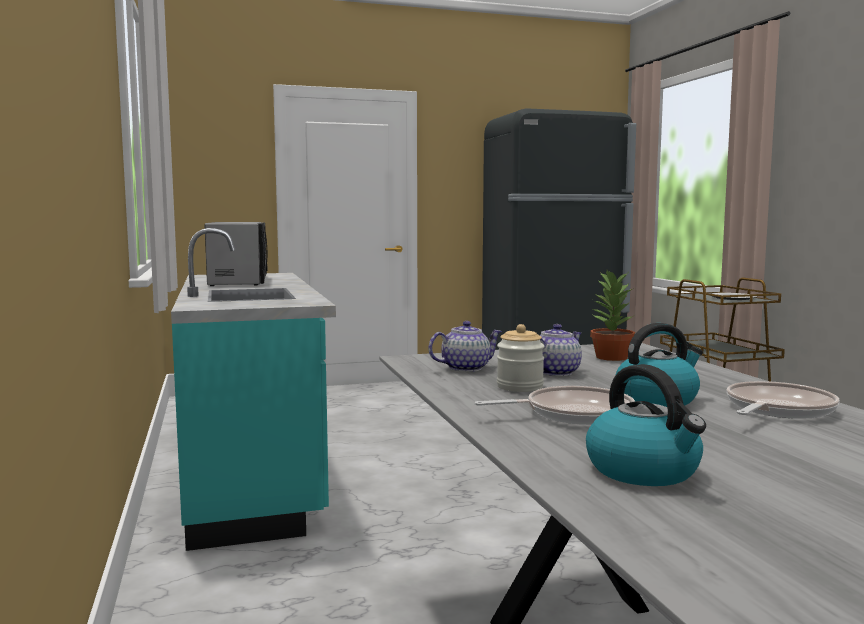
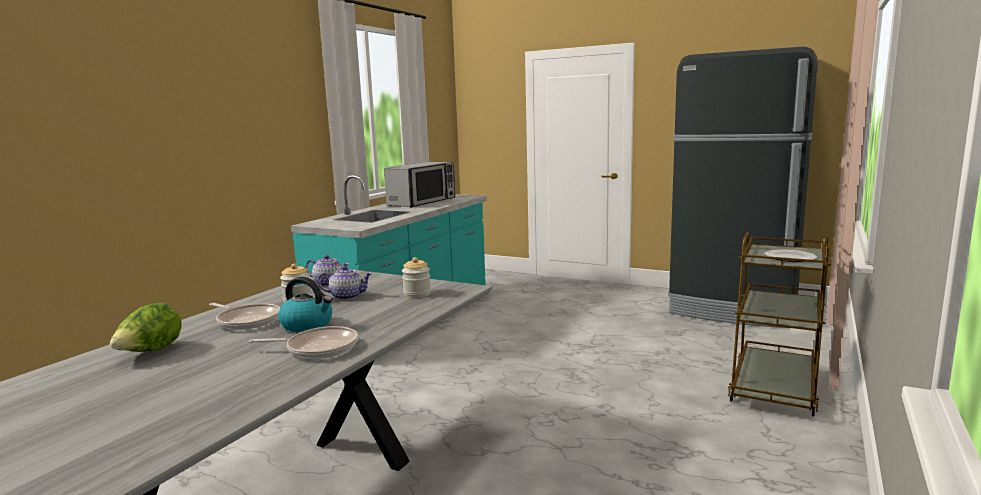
camera: 45 degrees right, 5 degrees up
kettle [586,364,706,486] -> lettuce [110,303,182,352]
potted plant [590,270,635,361] -> jar [402,257,431,298]

